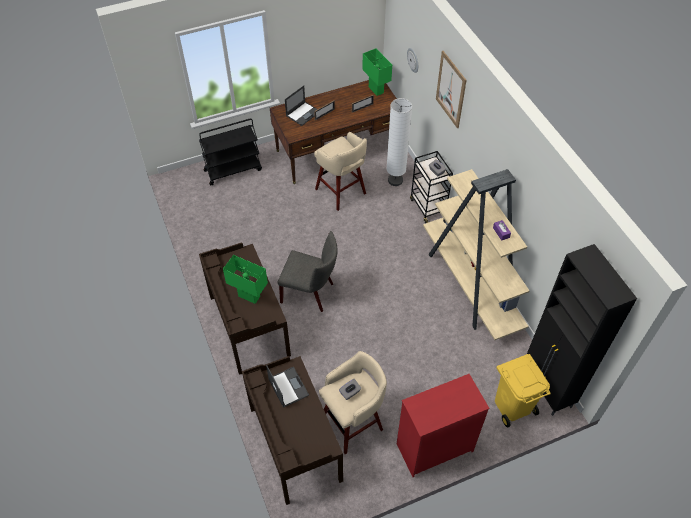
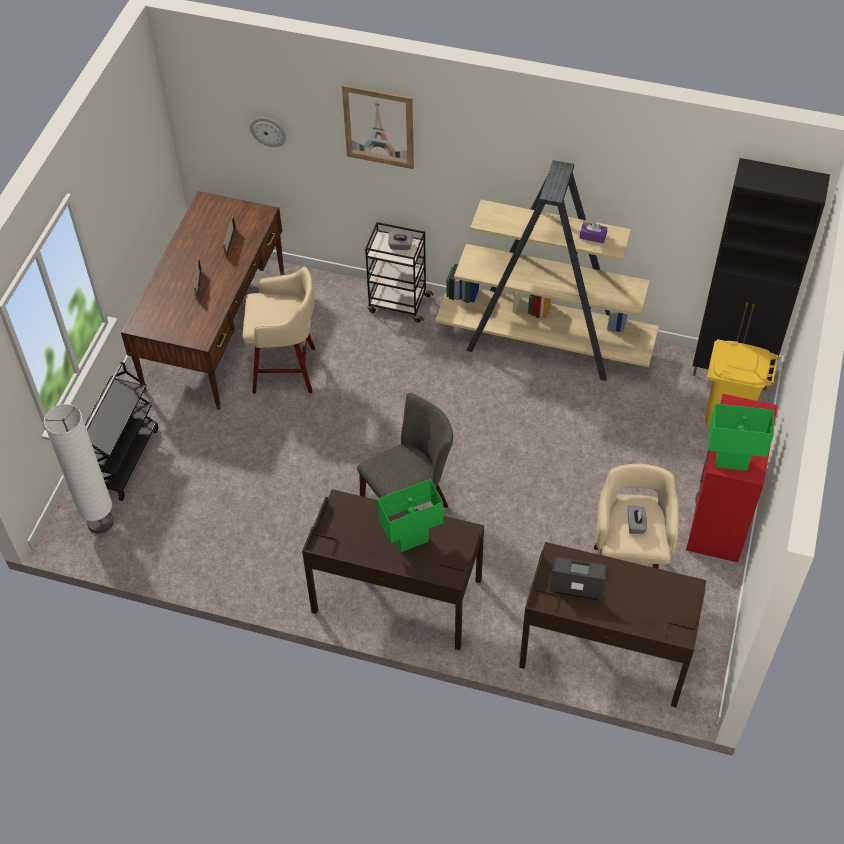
camera: 50 degrees left, 0 degrees up
laptop [285,86,317,126] -> none
green table lamp [362,49,392,96] -> green table lamp moved to [708,404,774,471]
white floor lamp [386,98,412,186] -> white floor lamp moved to [44,404,114,534]

